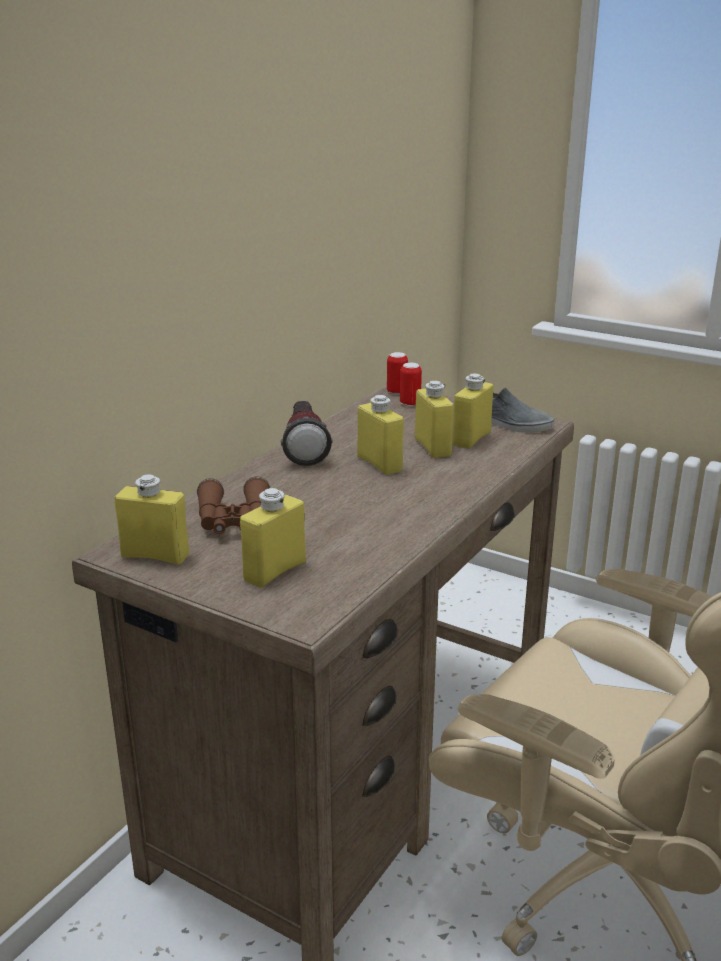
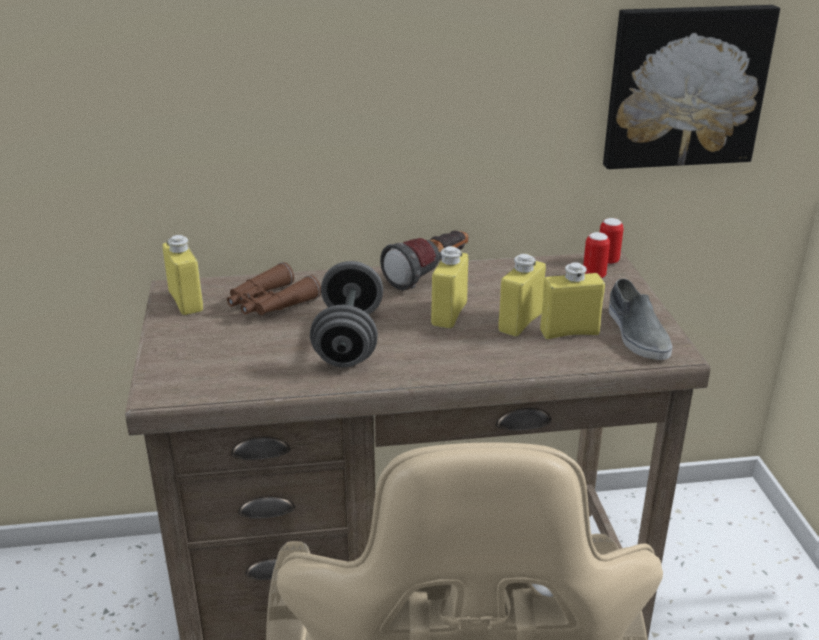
camera: 50 degrees right, 5 degrees up
yellow bottle [240,488,306,588] -> none
none -> grey dumbbell [310,261,383,367]
none -> picture [603,5,780,169]

